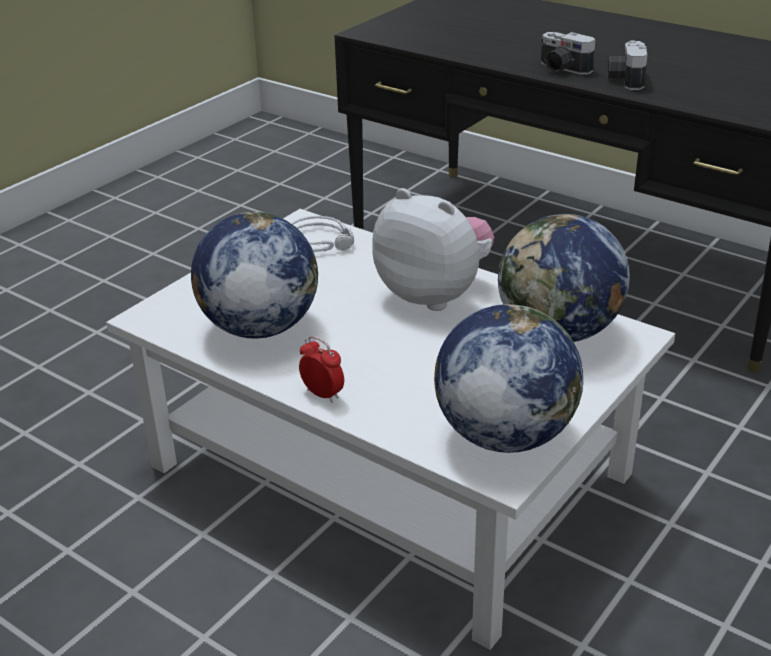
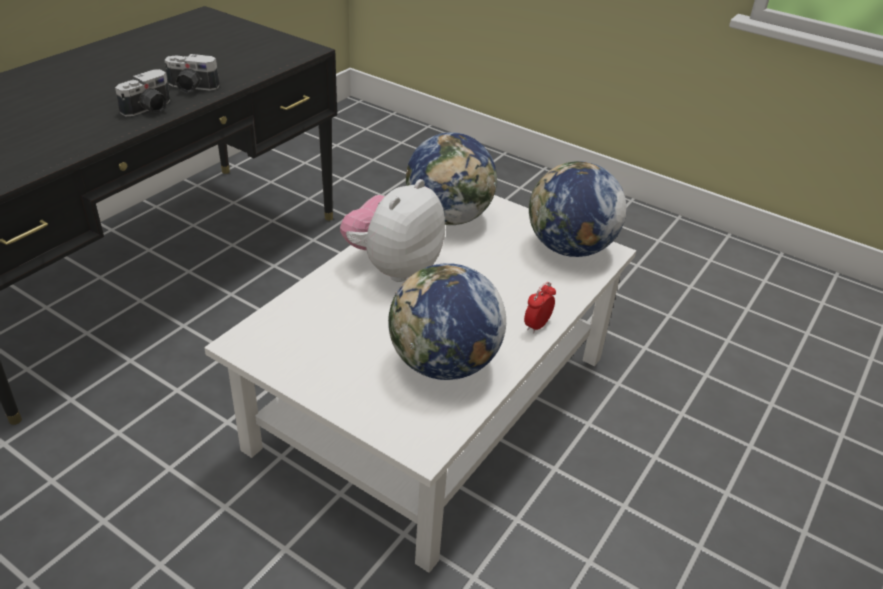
camera: 95 degrees left, 5 degrees up
grey headphones [291,216,354,252] -> none

